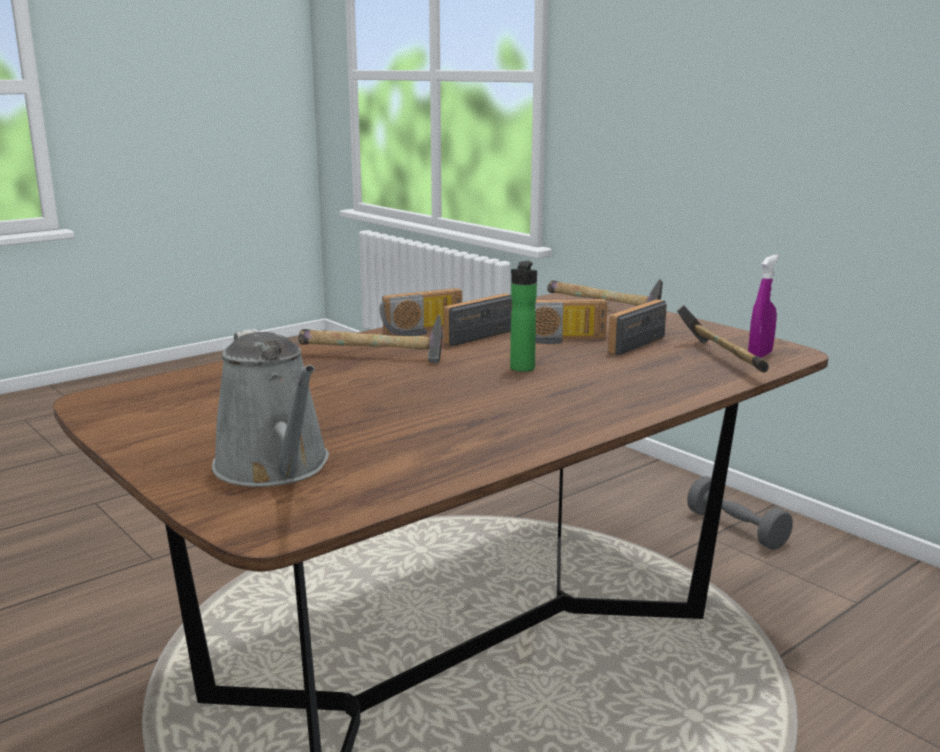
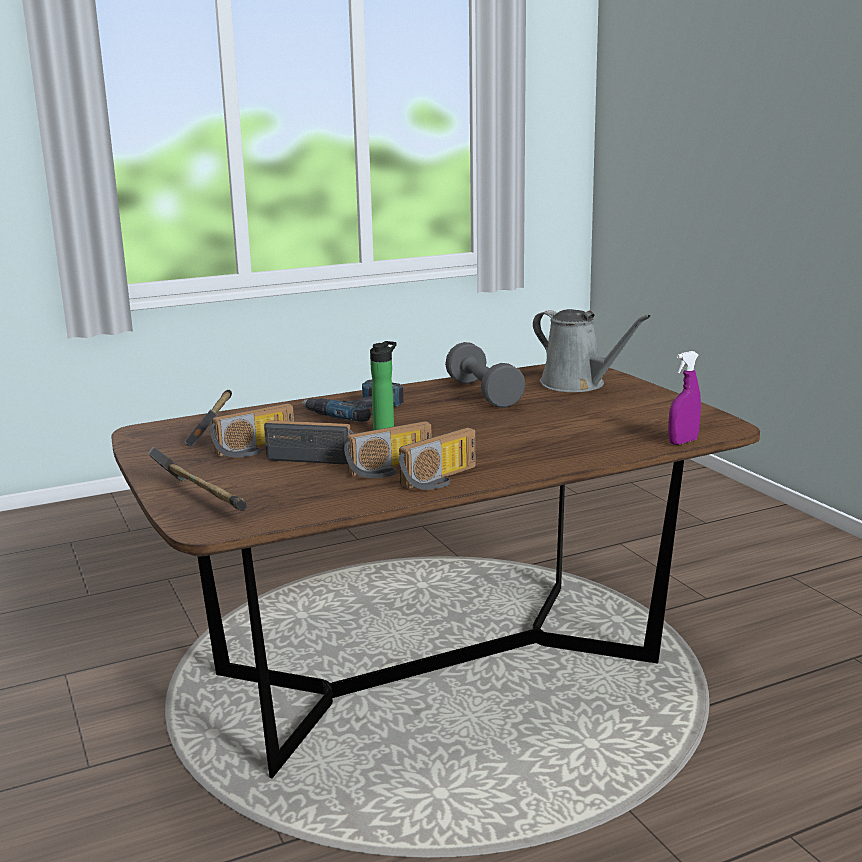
camera: 165 degrees left, 0 degrees up
grey watering can [212,329,329,487] -> grey watering can turned 150 degrees clockwise [533,309,651,392]
hammer [298,315,443,363] -> none
radio [379,288,462,336] -> radio turned 150 degrees clockwise [399,427,475,490]
grey dumbbell [687,476,793,550] -> grey dumbbell moved to [445,342,525,408]
purple spray bottle [748,255,779,358] -> purple spray bottle moved to [668,351,701,445]
none -> power drill [302,380,404,422]

